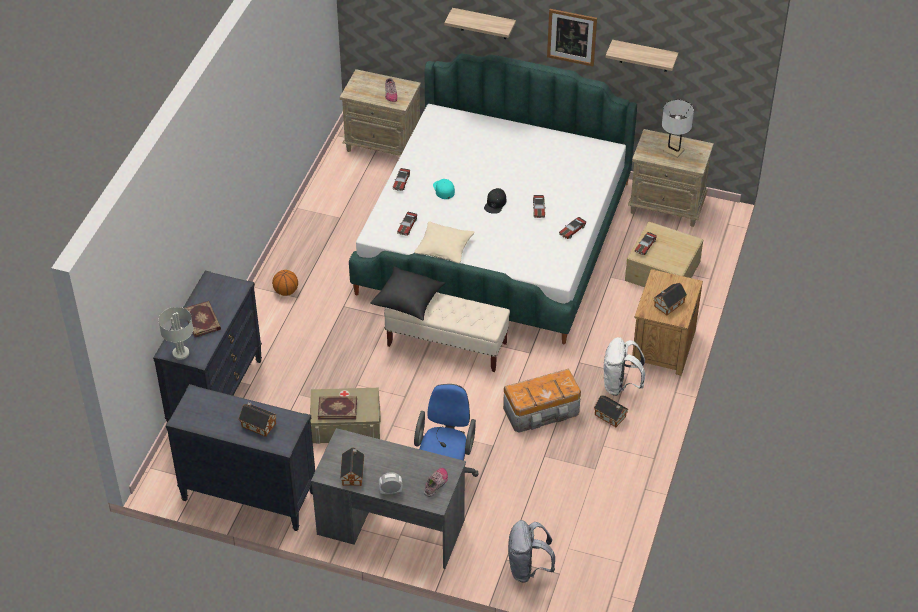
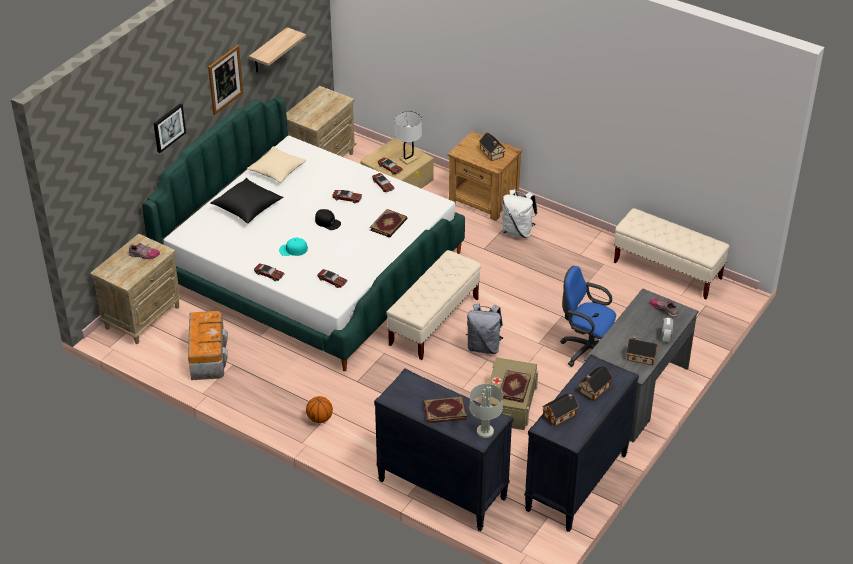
camera: 75 degrees left, 5 degrees down
black pillow [370,266,446,320] -> black pillow moved to [210,178,284,224]
beige pillow [414,221,475,264] -> beige pillow moved to [247,146,306,183]
shelf [444,8,516,39] -> picture [154,103,186,153]
storage box [503,368,581,433] -> storage box moved to [188,311,228,380]
grey backpack [508,520,555,583] -> grey backpack moved to [466,303,504,354]
toy house [594,395,629,427] -> toy house moved to [542,393,579,427]
white table lamp [662,100,694,158] -> white table lamp moved to [395,111,422,165]
none -> book [370,209,407,238]
none -> beige bench [614,208,729,299]

